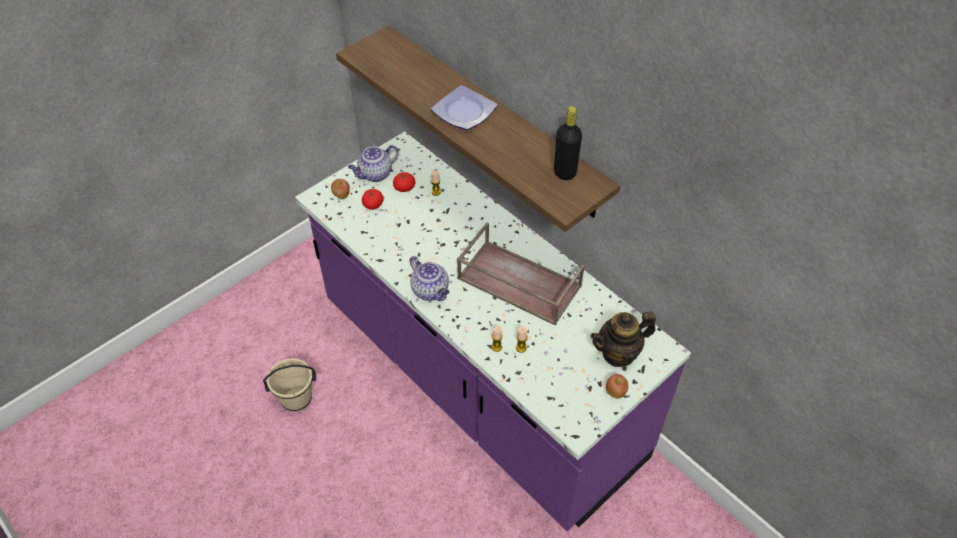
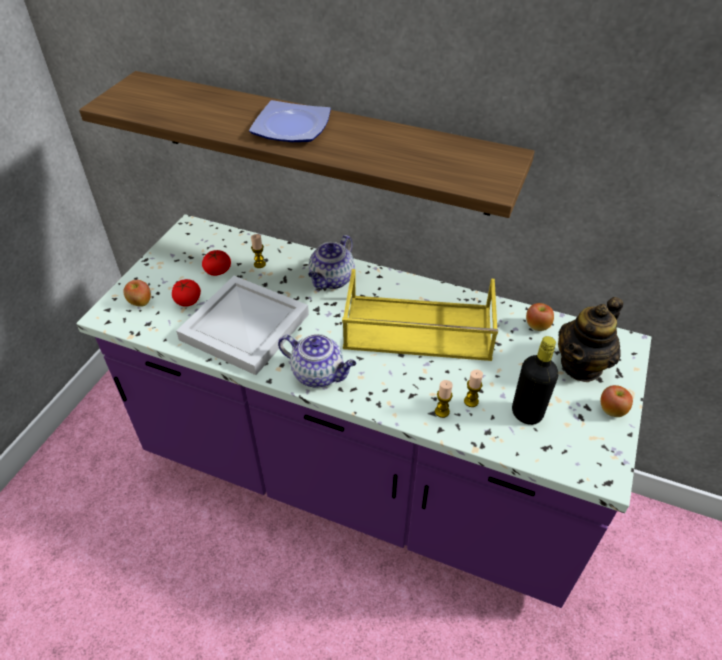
camera: 25 degrees left, 5 degrees down
beige bucket [263,358,316,412] -> none
teapot [348,145,399,182] -> teapot moved to [308,235,355,289]
brown tray [457,222,585,326] -> yellow tray [342,269,498,361]
black bottle [554,106,582,180] -> black bottle moved to [512,336,558,425]
none -> white tray [176,276,309,375]
none -> apple [526,303,554,331]

